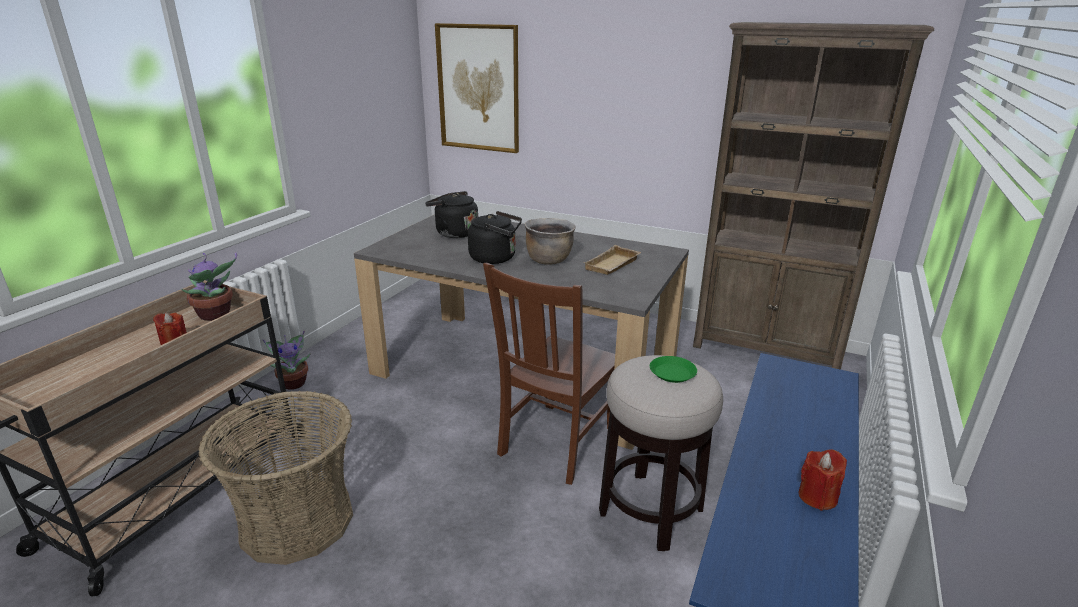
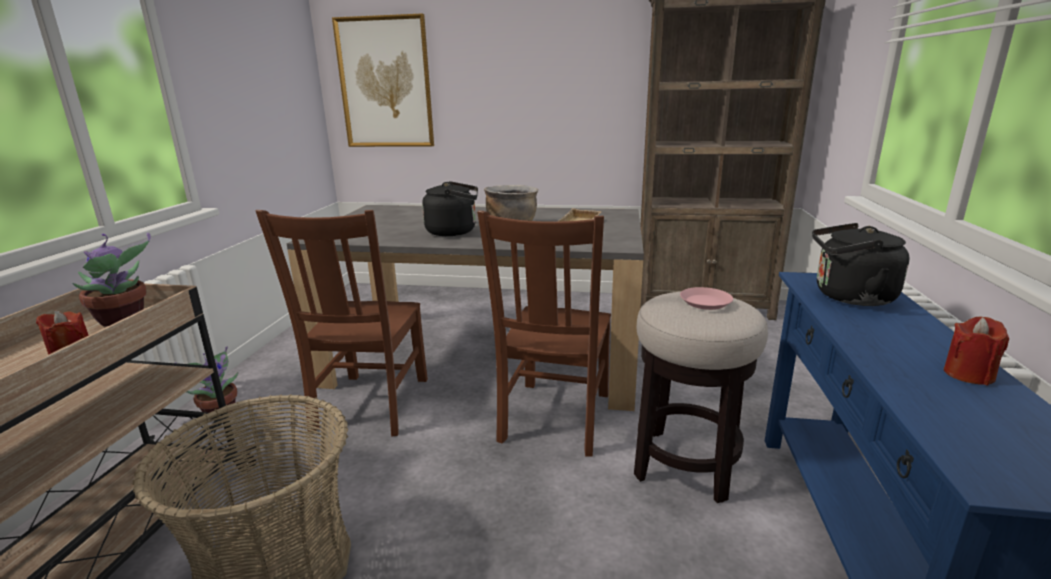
camera: 15 degrees left, 5 degrees down
black kettle [425,191,478,238] -> black kettle moved to [812,223,909,306]
green plate [650,356,697,383] -> pink plate [680,287,733,310]
none -> brown chair [256,210,428,437]

